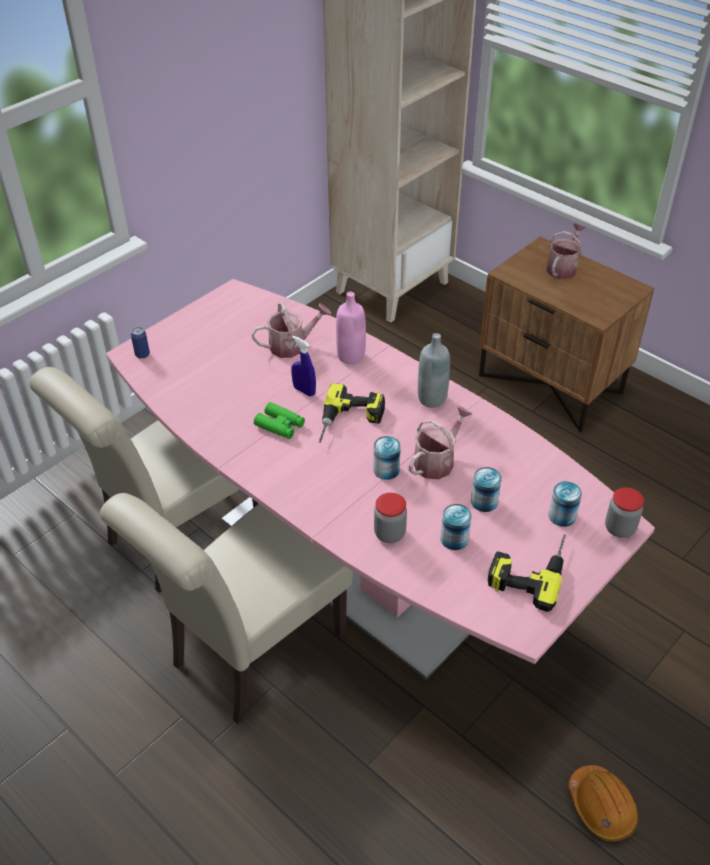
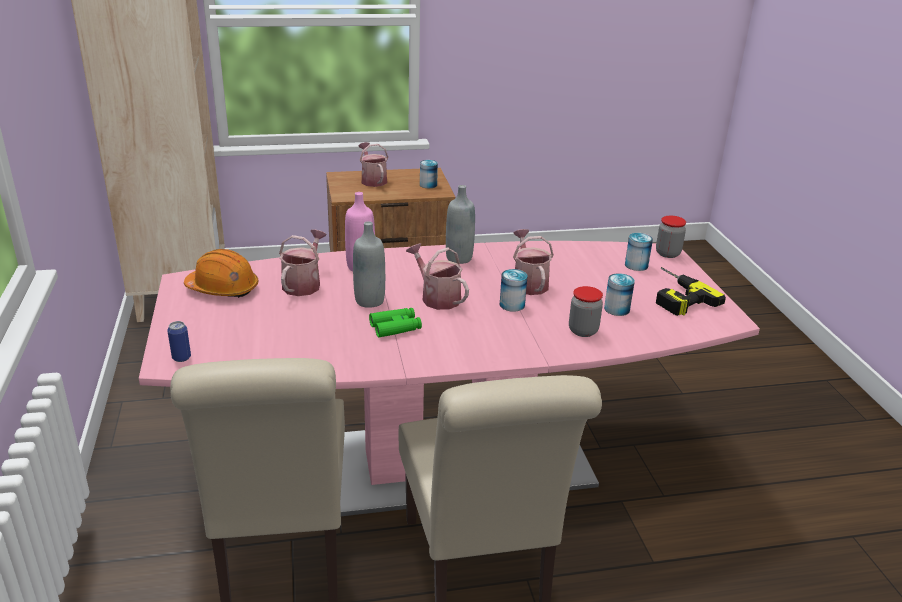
camera: 55 degrees left, 15 degrees down
blue spray bottle [291,336,316,396] -> grey bottle [353,221,385,308]
power drill [319,383,385,442] -> watering can [406,243,469,310]
can [471,467,501,512] -> can moved to [420,160,438,188]
orange hard hat [569,765,638,841] -> orange hard hat moved to [184,249,258,298]

